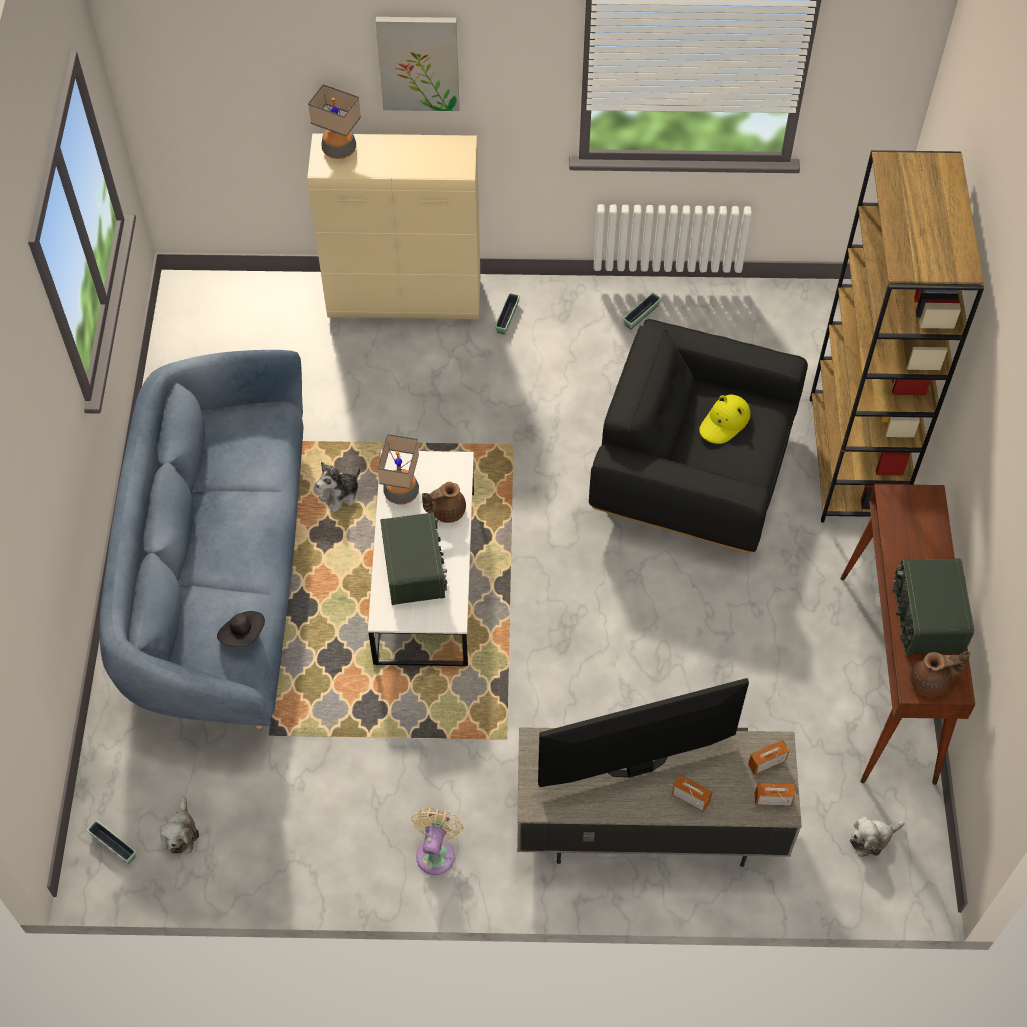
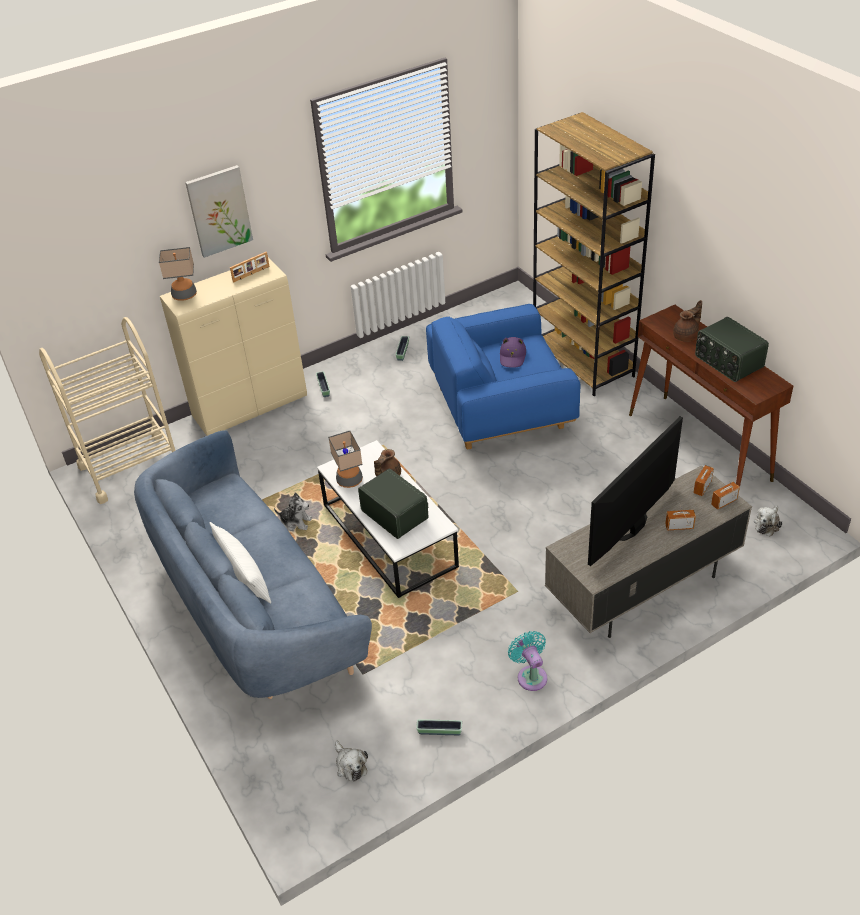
camera: 30 degrees left, 15 degrees down
planter [87,820,136,864] -> planter moved to [416,719,462,735]
black hat [217,611,265,647] -> none
plush toy [316,462,361,512] -> plush toy turned 90 degrees counterclockwise [274,492,312,531]
beige fan [412,808,464,875] -> turquoise fan [508,631,547,691]
black armchair [589,319,808,553] -> blue armchair [426,304,580,450]
yellow hat [699,394,750,444] -> purple hat [500,337,526,368]
brown teapot [910,651,970,697] -> brown teapot moved to [673,300,702,342]
none -> beige cart [39,317,176,504]
none -> white pillow [209,522,271,603]
none -> picture frame [230,252,270,282]

